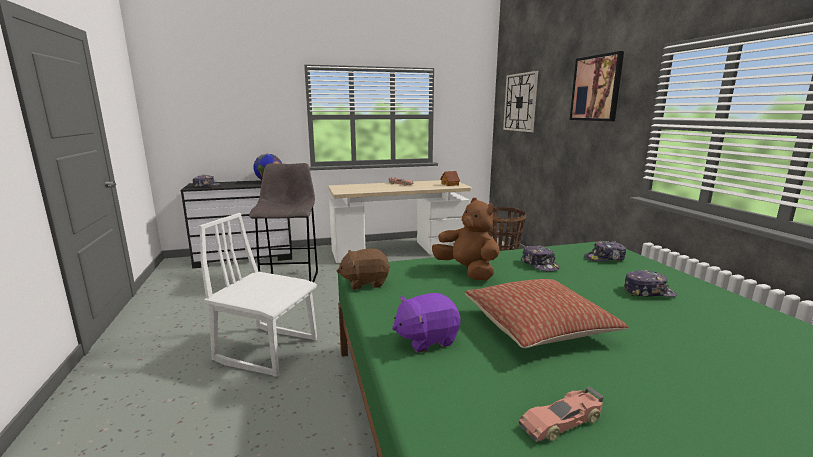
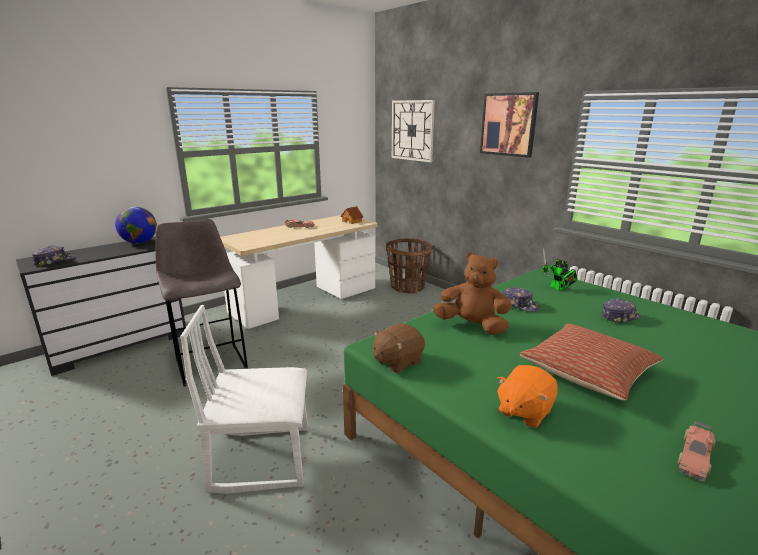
camera: 25 degrees left, 5 degrees up
purple plush toy [392,293,461,353] -> orange plush toy [497,365,557,428]
cap [584,241,626,261] -> toy robot [542,248,578,290]

